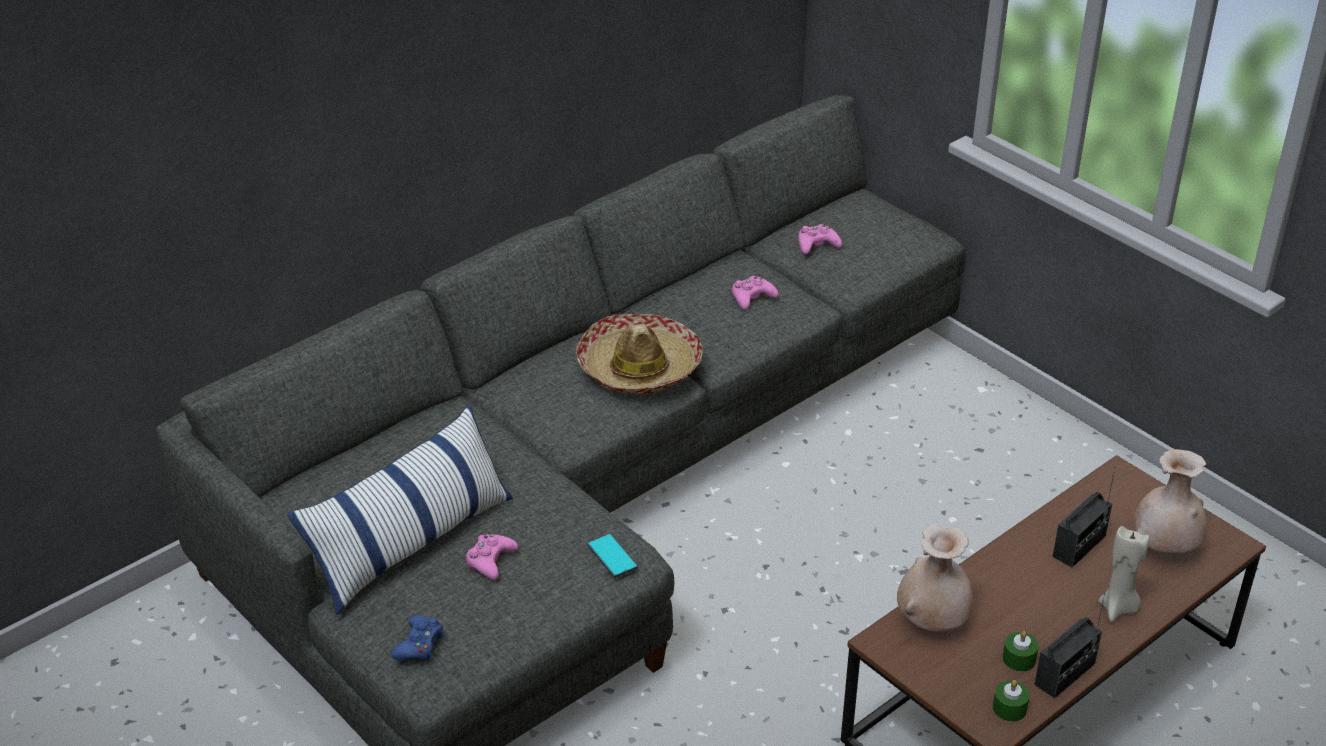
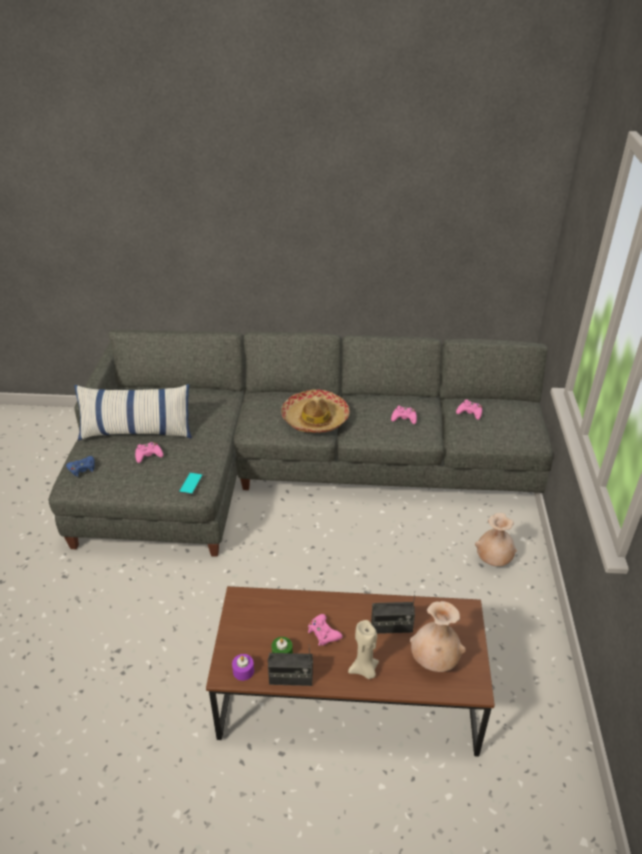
camera: 45 degrees right, 0 degrees up
beige vase [897,524,973,632] -> beige vase moved to [475,513,517,566]
green candle [993,680,1030,722] -> purple candle [232,654,254,681]
none -> pink game controller [308,614,343,646]

